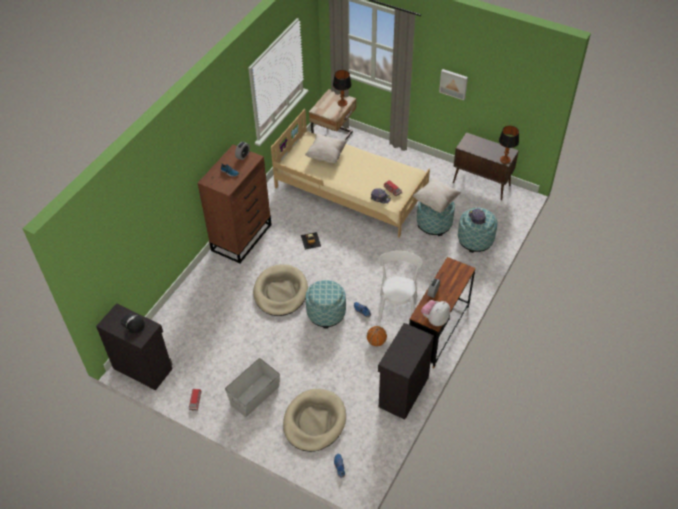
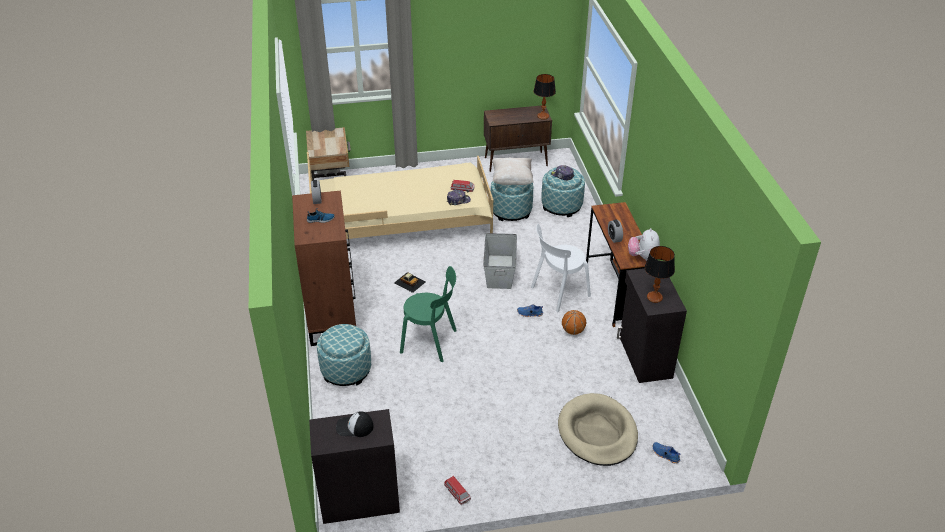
camera: 40 degrees left, 10 degrees down
grey storage box [225,358,280,417] -> grey storage box moved to [483,233,517,289]
beige dog bed [253,264,308,316] -> green chair [400,266,457,362]
beige pillow [305,134,347,163] -> none
ottoman [306,280,346,329] -> ottoman moved to [317,324,371,386]
table lamp [333,70,352,107] -> table lamp moved to [645,246,675,303]
white chair [378,251,423,323] -> white chair turned 90 degrees counterclockwise [531,224,591,312]
picture [439,69,468,100] -> none

